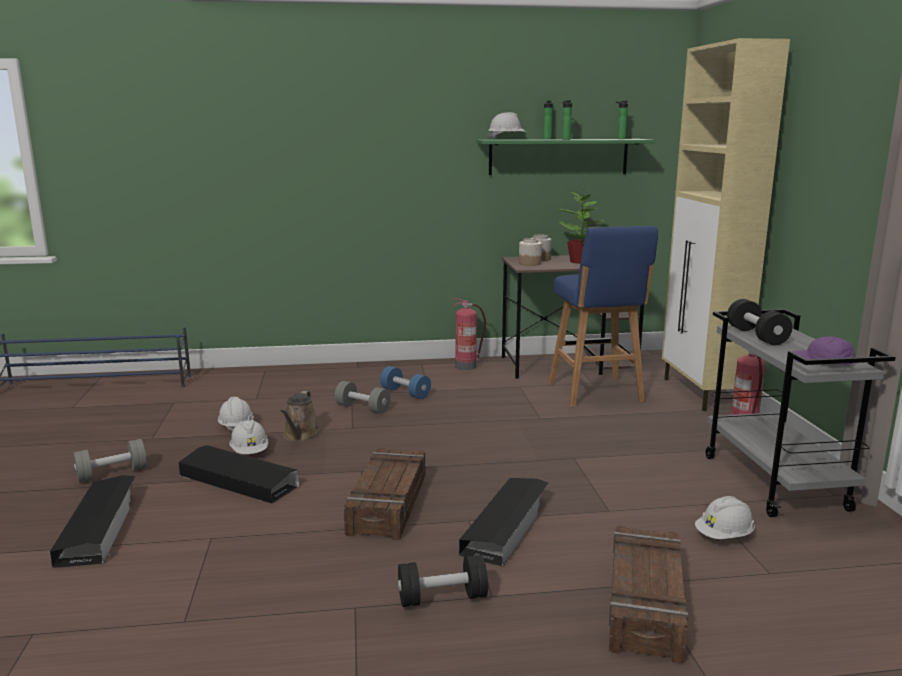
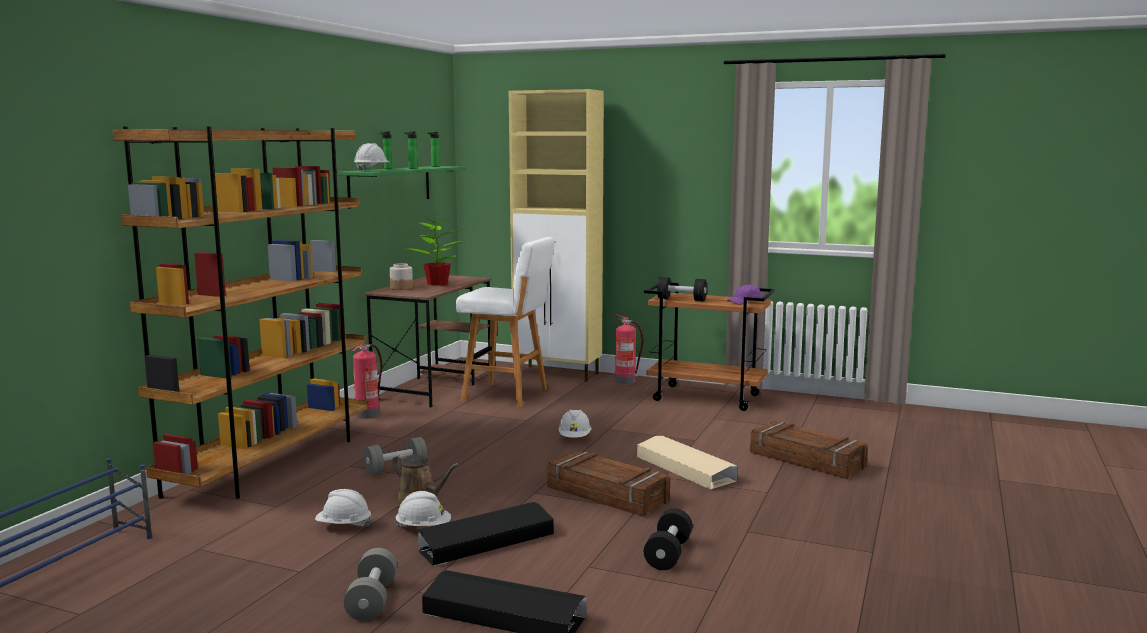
camera: 60 degrees left, 5 degrees down
blue dumbbell [380,366,431,399] -> none
black dumbbell [398,555,488,607] -> black dumbbell moved to [644,508,693,570]
black storage box [459,478,548,567] -> beige storage box [637,436,738,490]
jar [519,238,542,266] -> none
blue stool [549,226,658,407] -> white stool [456,237,555,408]
white hard hat [695,496,755,539] -> white hard hat moved to [559,409,592,438]
grey cart [706,309,896,517] -> brown cart [644,283,775,411]
none -> brown bookcase [112,127,368,499]

